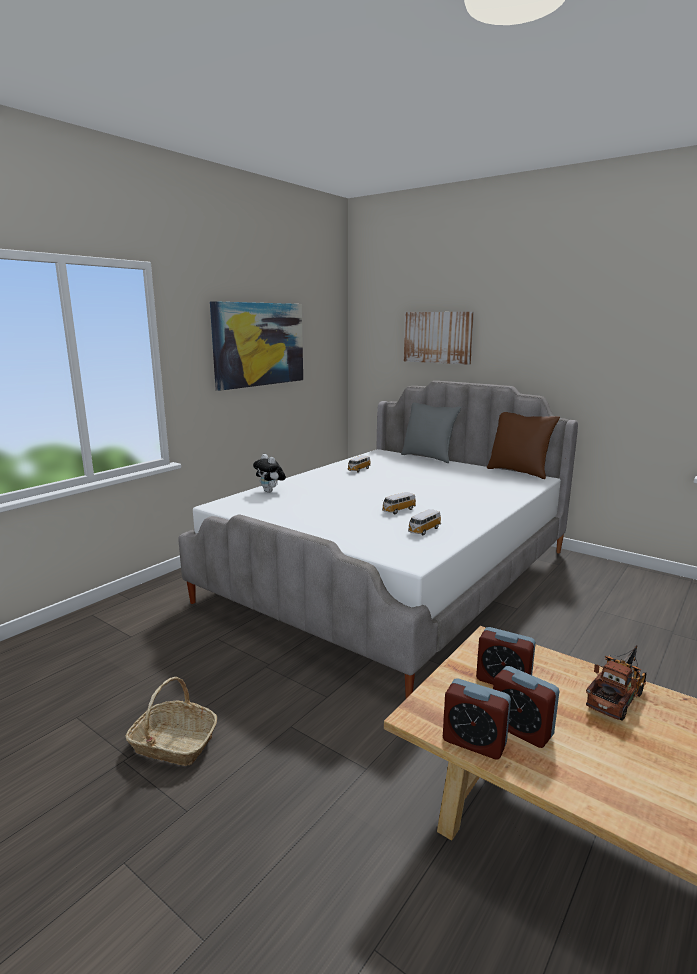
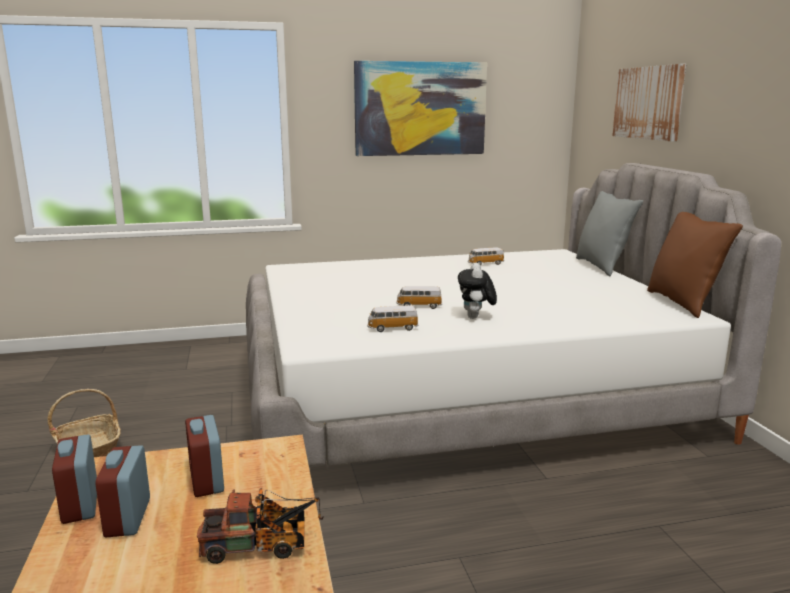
camera: 40 degrees right, 0 degrees up
plush toy [253,454,286,493] -> plush toy moved to [458,263,497,319]

